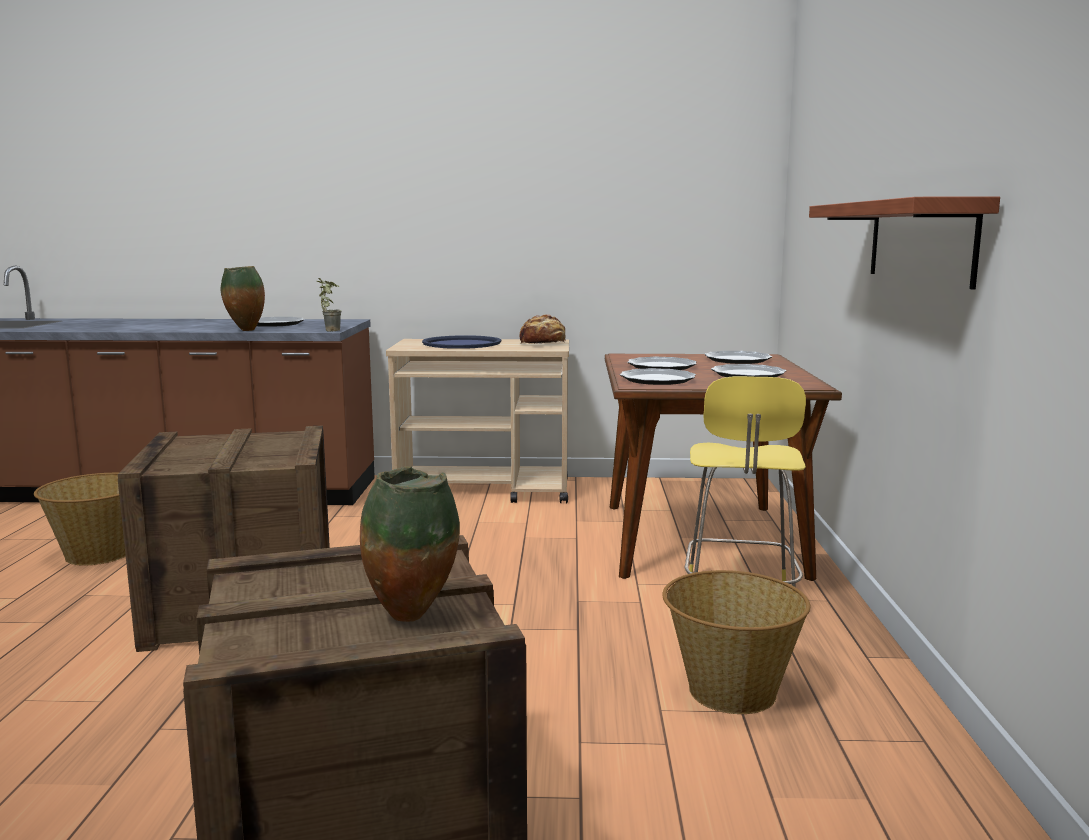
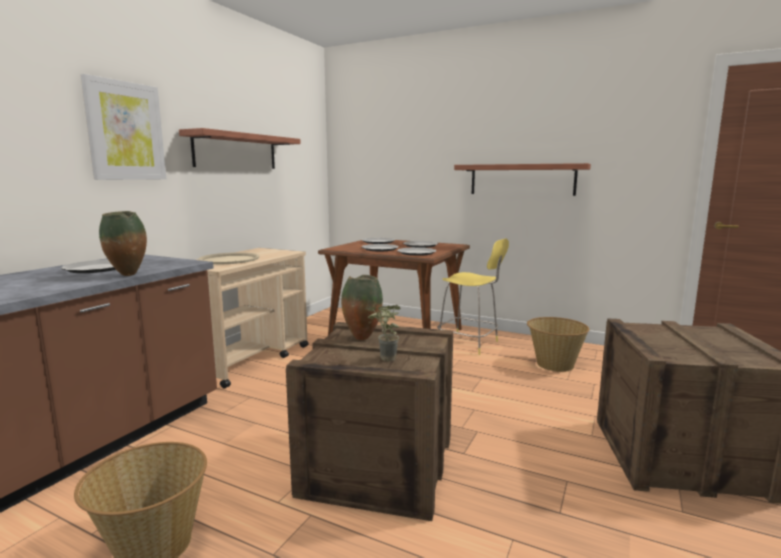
camera: 65 degrees left, 0 degrees up
potted plant [317,278,341,332] -> potted plant moved to [368,305,401,361]
vase [360,466,460,622] -> vase moved to [341,275,383,341]
blue tray [422,335,501,349] -> beige tray [198,252,260,264]
bread [520,314,566,344] -> none
none -> picture [81,74,166,180]
none -> shelf [179,128,301,169]

